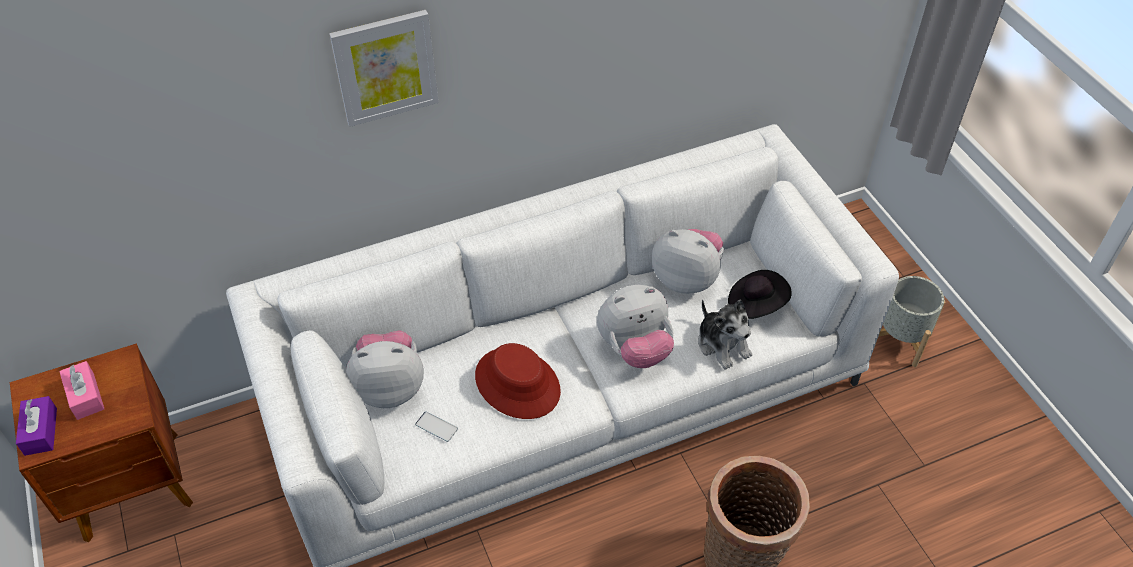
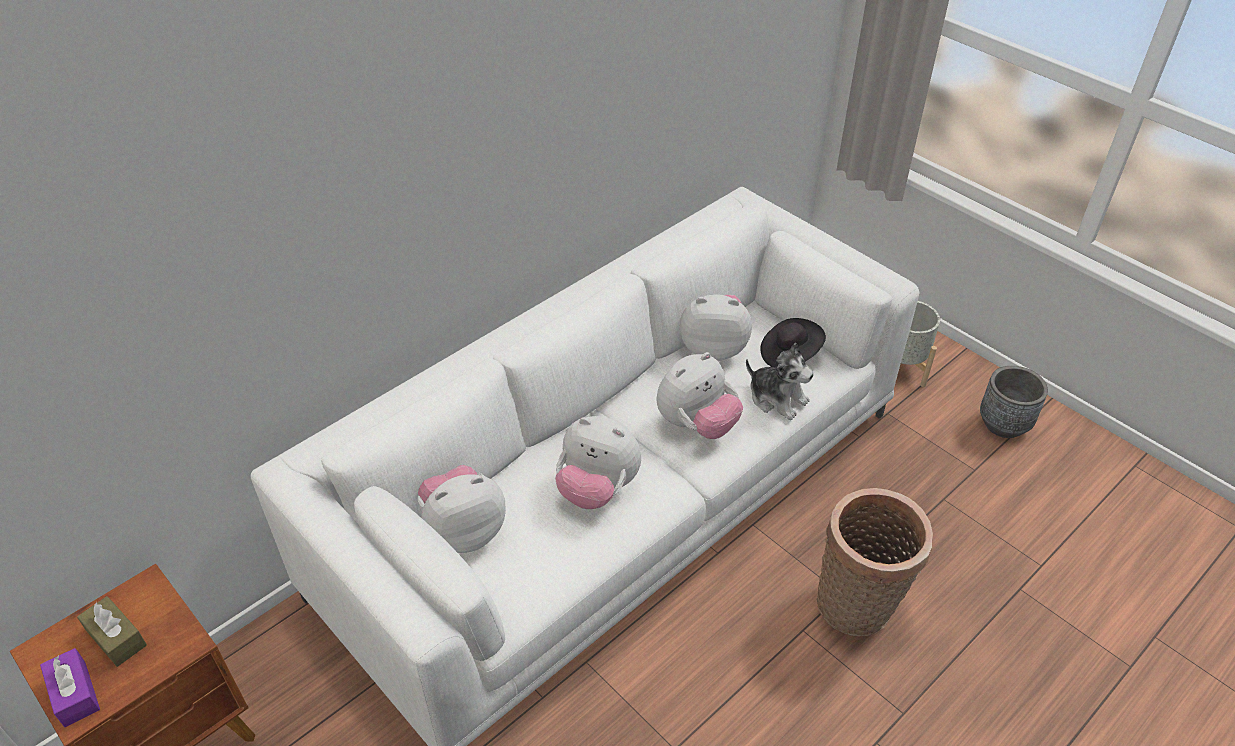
camera: 20 degrees left, 5 degrees down
pink tissue box [59,361,104,420] -> brown tissue box [77,596,147,667]
picture [329,10,439,127] -> none
phone [415,411,458,442] -> none
red hat [475,343,561,419] -> plush toy [555,416,641,509]
none -> grey planter [980,366,1048,438]

